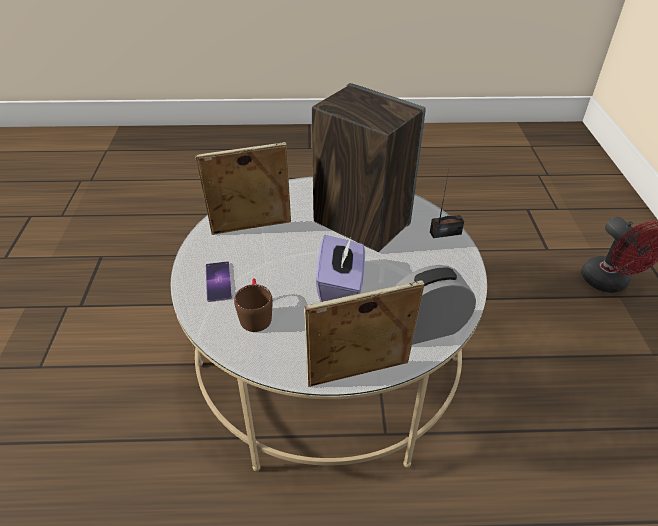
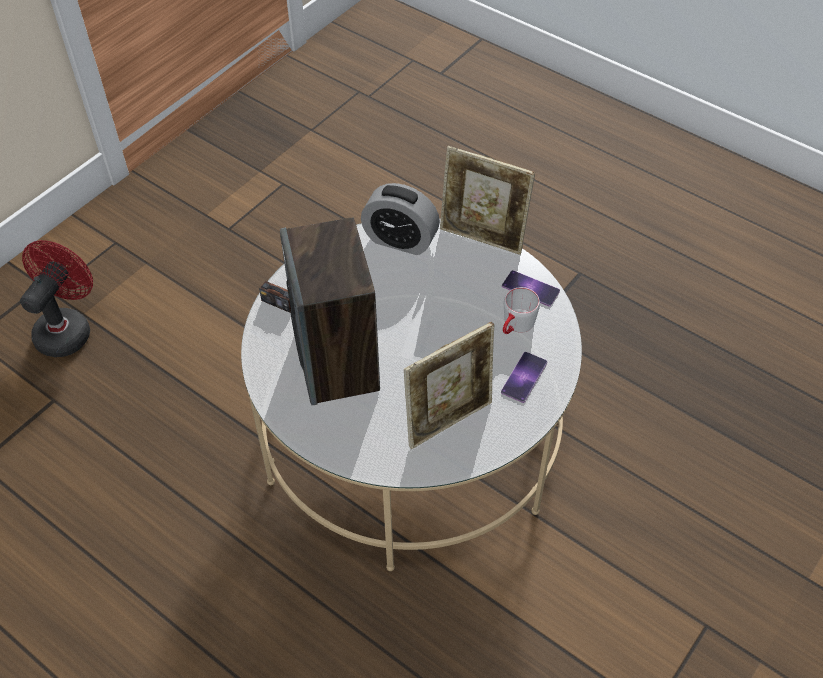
camera: 140 degrees left, 10 degrees up
picture frame [195,142,291,235] -> picture frame turned 60 degrees counterclockwise [404,322,494,449]
brown mug [234,278,273,332] -> grey mug [503,287,540,334]
purple tissue box [316,235,365,302] -> none
none -> phone [502,270,560,307]

